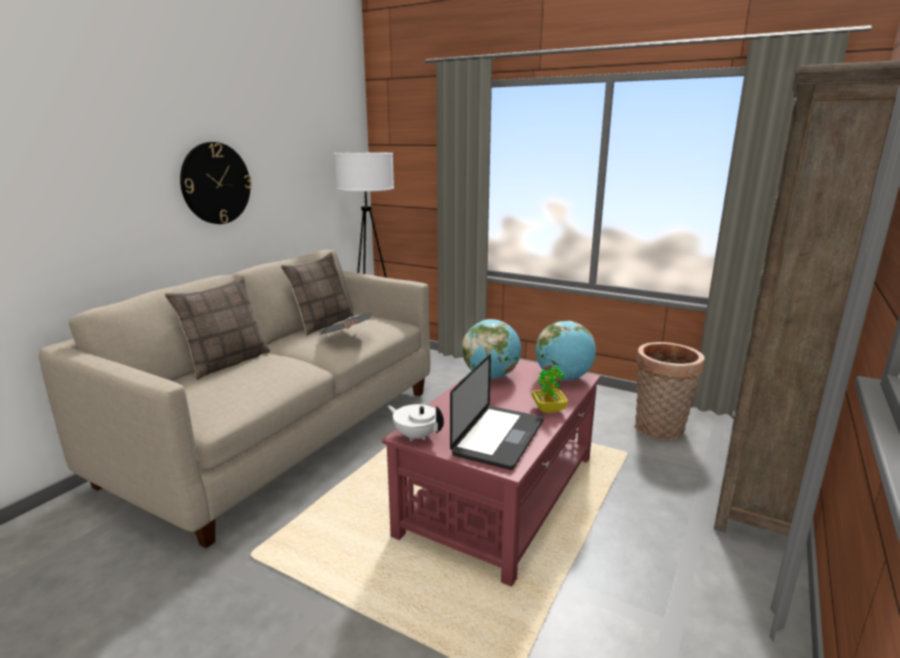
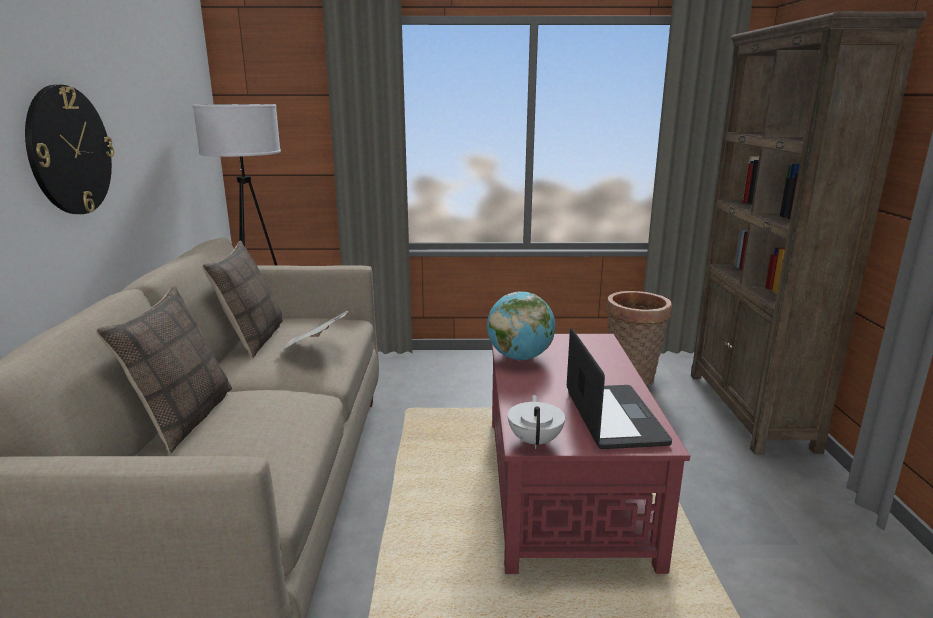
camera: 30 degrees left, 0 degrees up
white teapot [388,404,444,441] -> white teapot turned 90 degrees clockwise [508,395,565,449]
potted plant [532,366,568,413] -> none
globe [536,321,596,380] -> none

